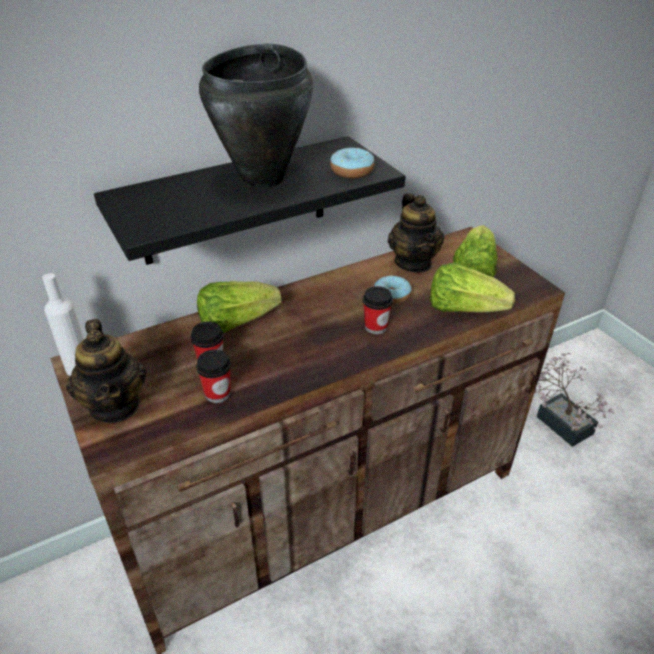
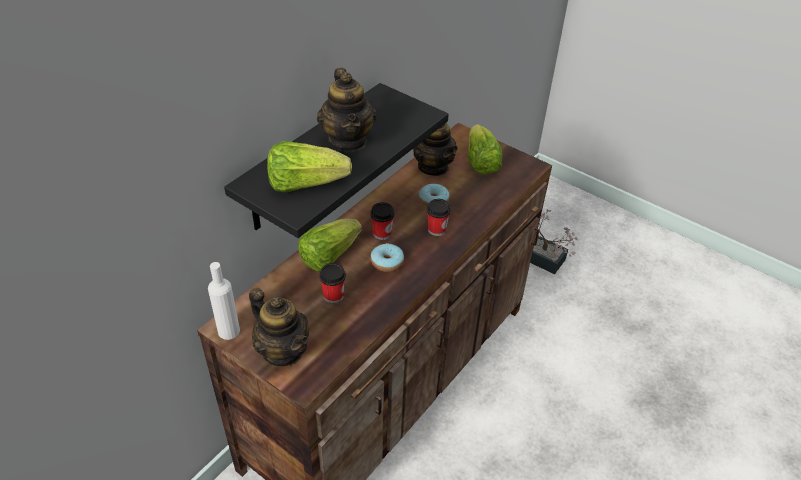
camera: 25 degrees left, 5 degrees up
cup [196,350,231,403] -> cup moved to [370,202,394,240]
black cooking pot [199,44,313,188] -> teapot [317,68,377,152]
donut [330,148,375,178] -> donut moved to [371,243,404,272]
lettuce [430,263,515,312] -> lettuce moved to [267,141,352,193]

